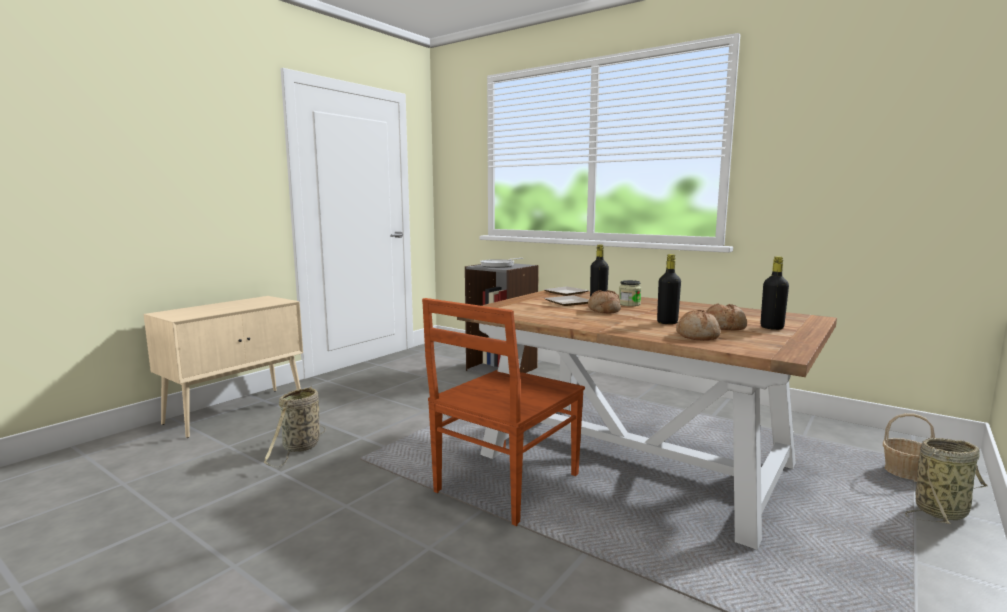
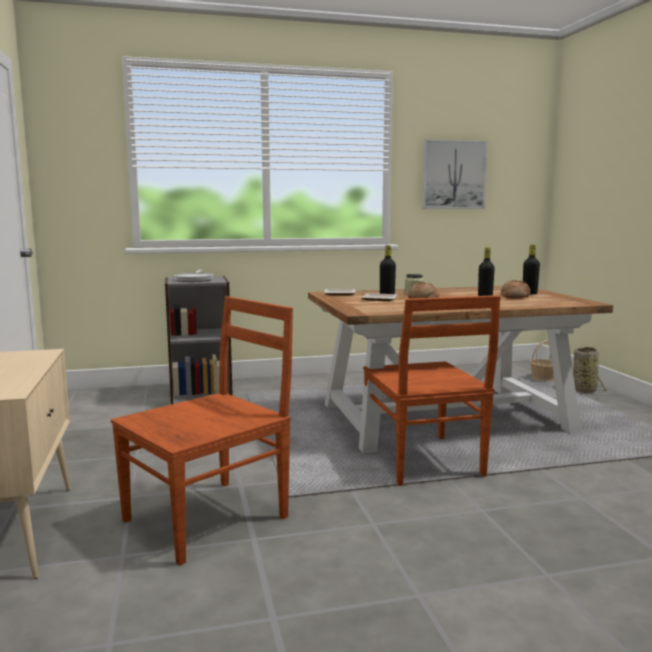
camera: 50 degrees left, 0 degrees up
basket [264,386,326,467] -> brown chair [111,296,293,566]
bread [676,310,721,341] -> none
none -> picture [422,139,488,209]

